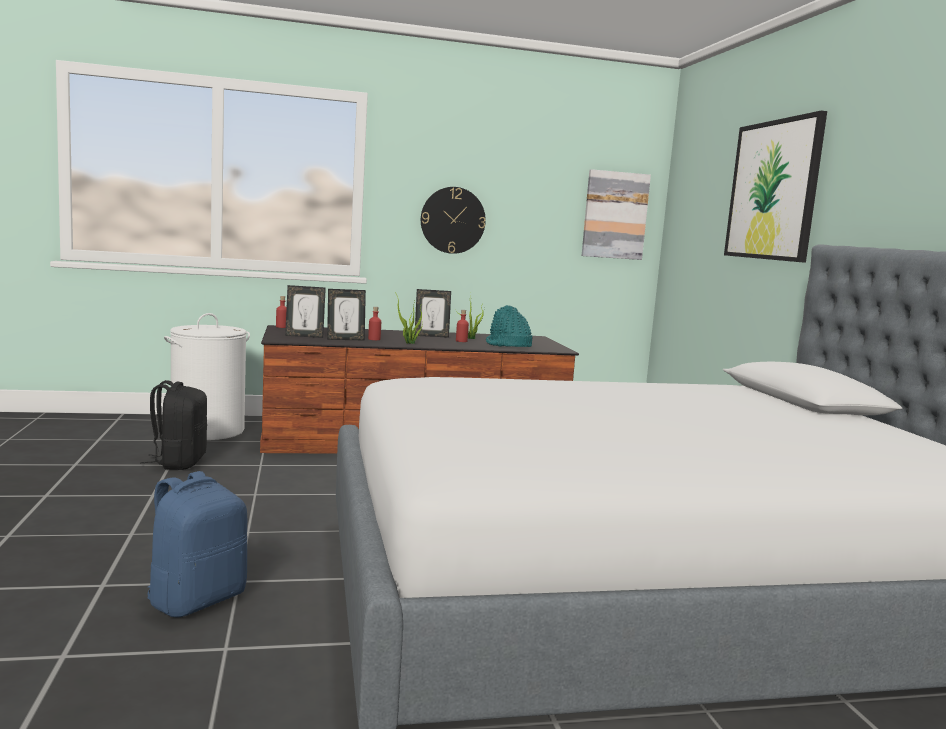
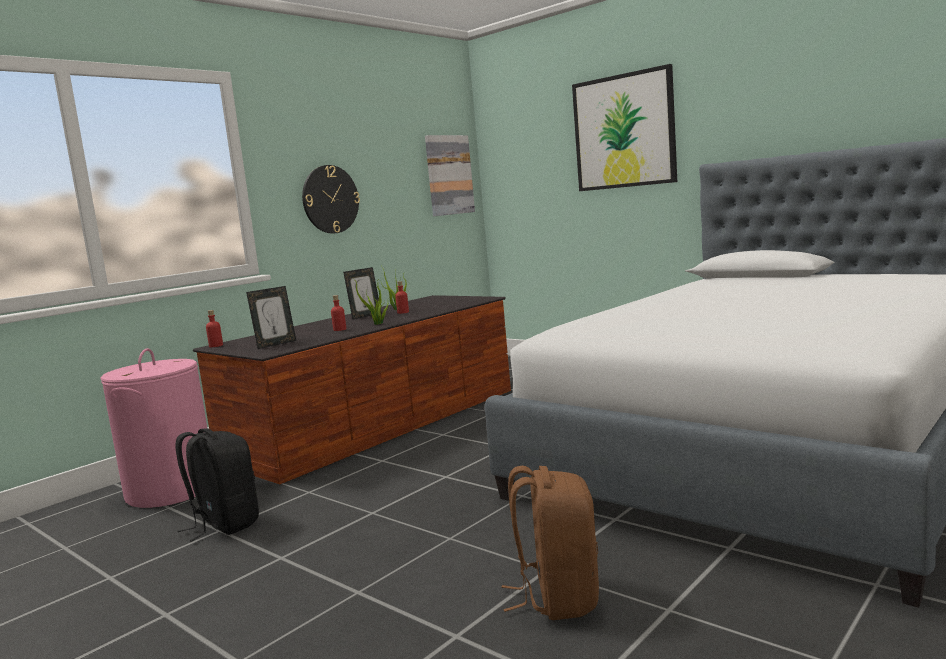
camera: 35 degrees left, 0 degrees up
blue backpack [147,471,247,618] -> brown backpack [501,466,599,620]
white laundry basket [164,313,250,440] -> pink laundry basket [100,348,207,508]
picture frame [327,289,366,340] -> none
turquoise hat [486,305,533,347] -> none

